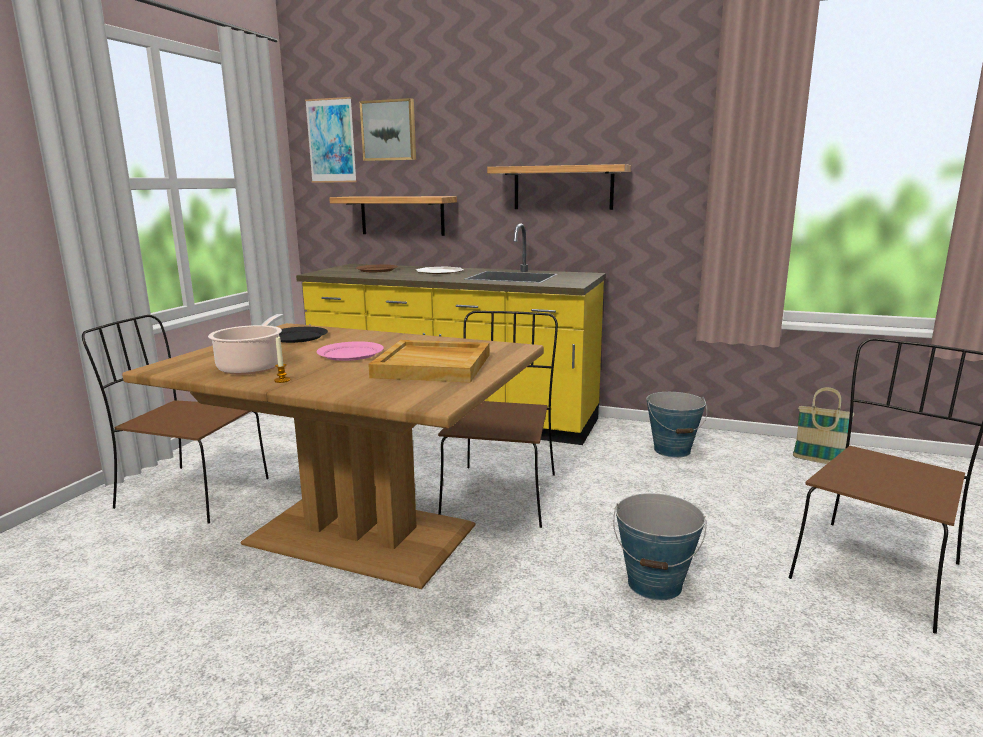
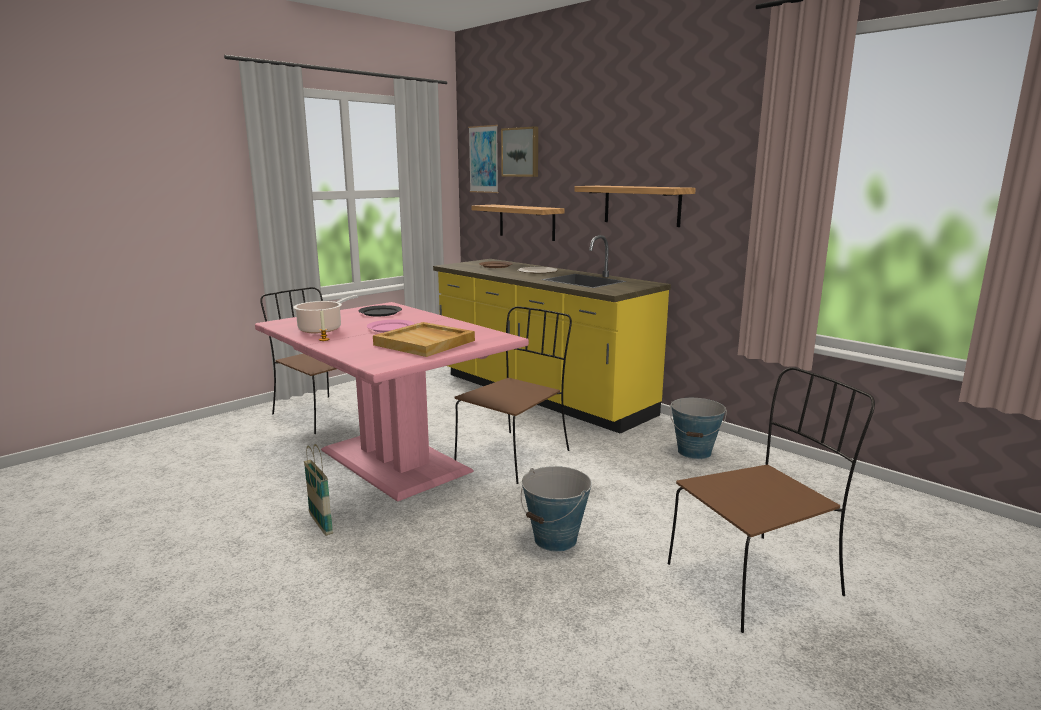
camera: 25 degrees right, 0 degrees up
brown dining table [122,323,544,589] -> pink dining table [255,302,529,502]
basket [793,387,854,464] -> basket moved to [304,444,333,536]

